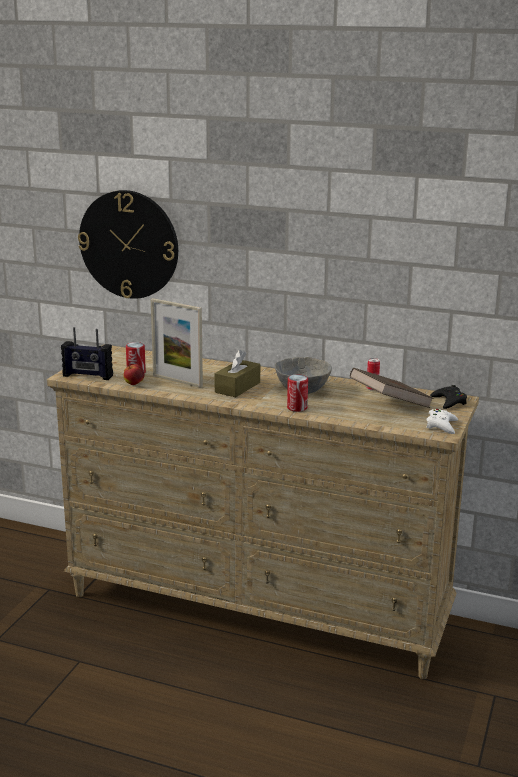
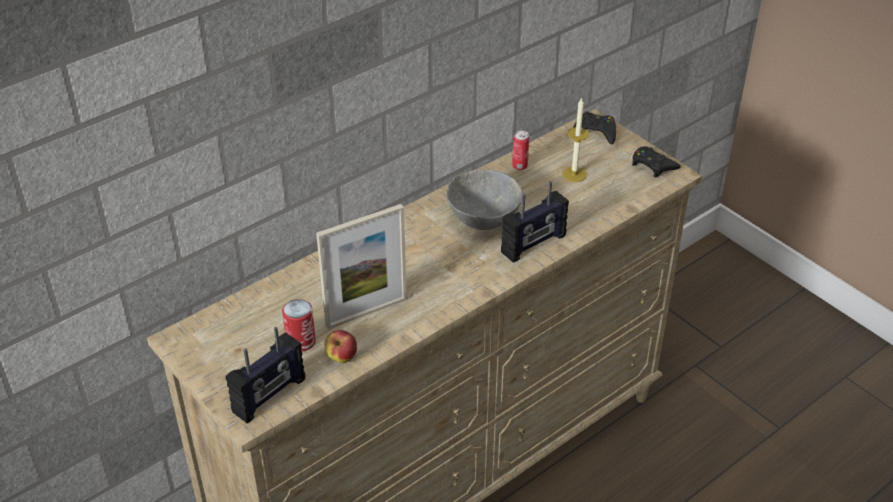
camera: 60 degrees left, 20 degrees up
wall clock [78,190,178,299] -> none
brown tissue box [214,350,260,397] -> none
can [287,374,308,412] -> radio [501,181,569,263]
brown book [350,368,434,408] -> candle [562,97,589,182]
white game controller [426,409,458,434] -> black game controller [632,146,681,177]

